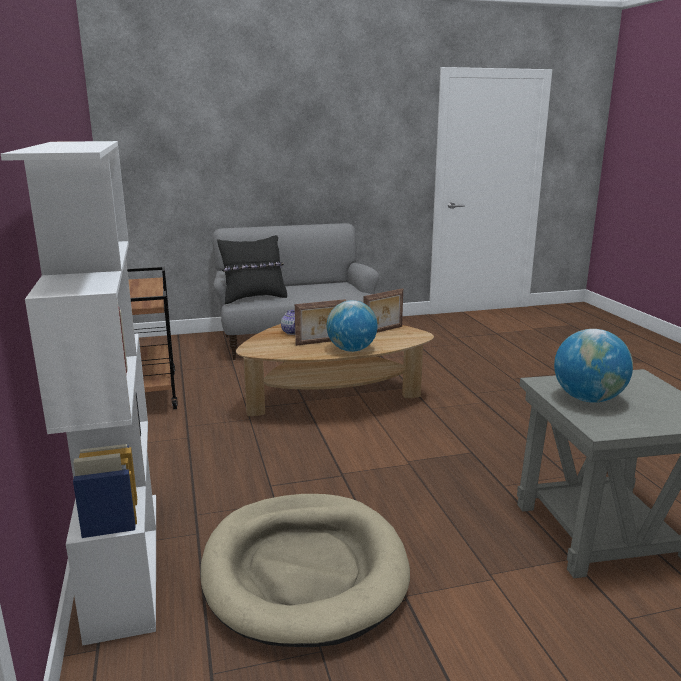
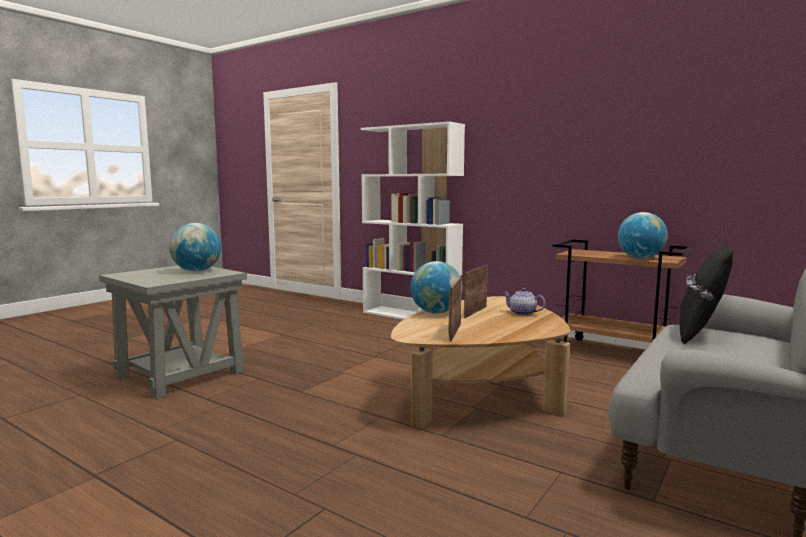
camera: 140 degrees right, 10 degrees down
beige dog bed [201,494,410,647] -> none
none -> globe [618,212,668,258]

